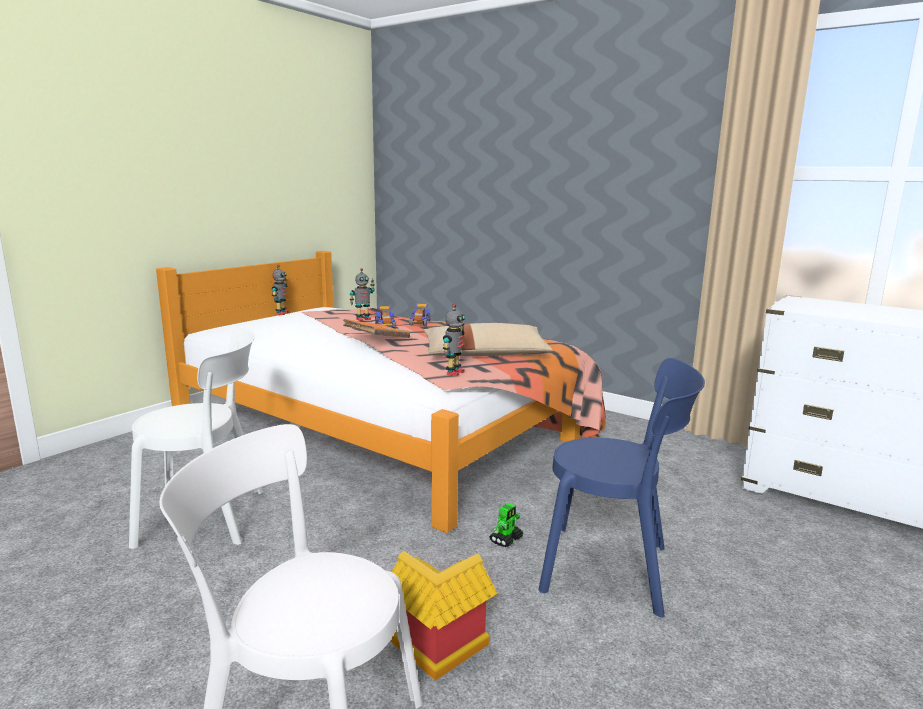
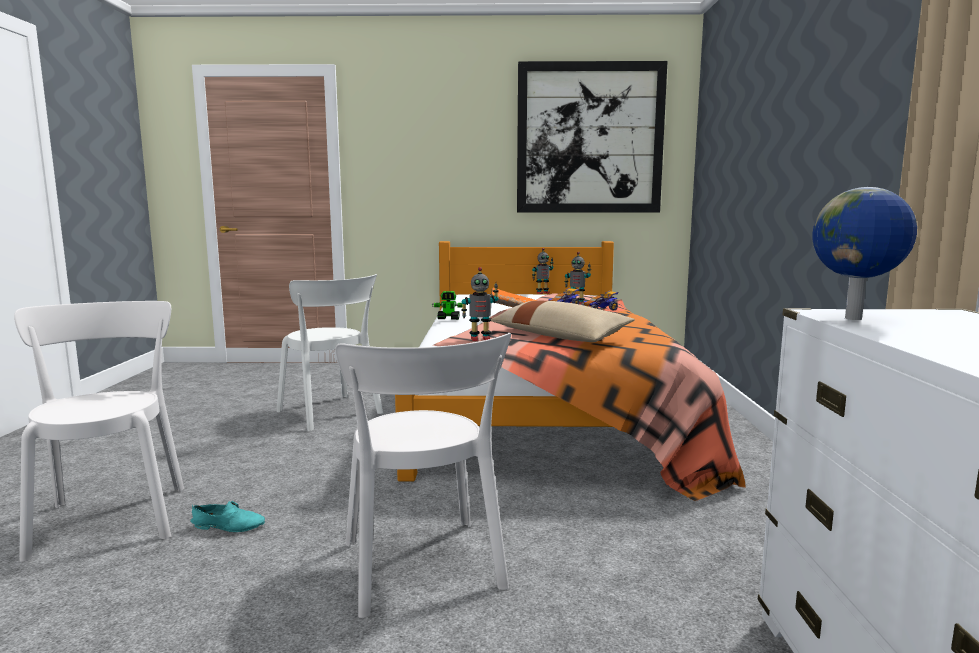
camera: 55 degrees right, 5 degrees down
toy house [390,551,498,681] -> turquoise shoe [191,501,265,532]
toy robot [489,503,524,547] -> toy robot moved to [432,291,462,320]
blue chair [539,358,705,617] -> white chair [335,333,511,618]
none -> picture [517,61,668,212]
none -> globe [813,187,917,320]

